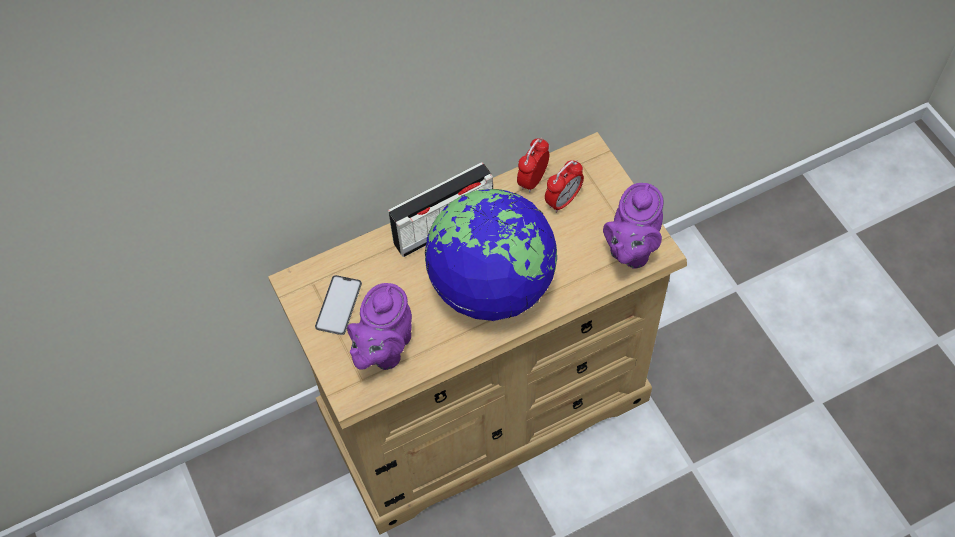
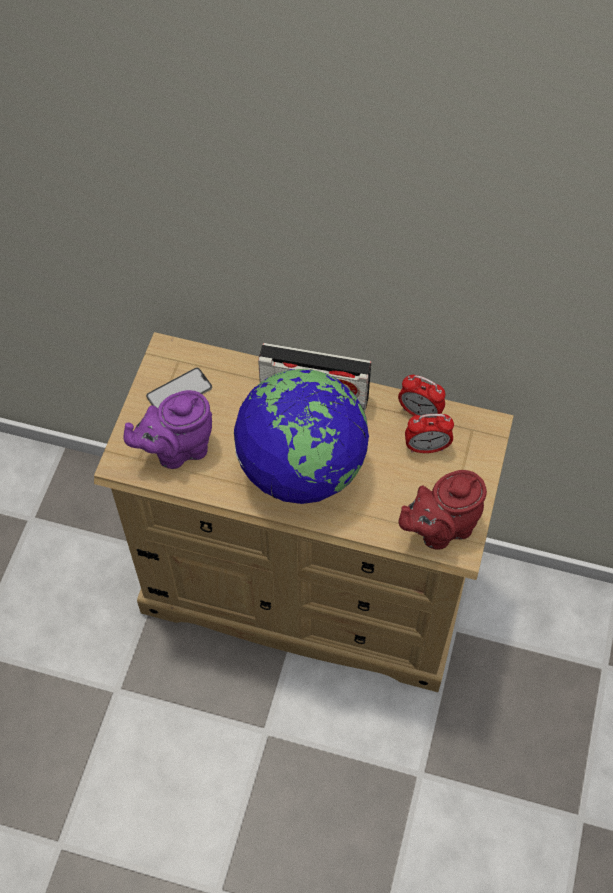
camera: 40 degrees right, 0 degrees up
alarm clock [517,138,549,192] -> alarm clock turned 135 degrees counterclockwise [398,375,445,418]
purple teapot [603,183,664,269] -> red teapot [399,470,487,550]

